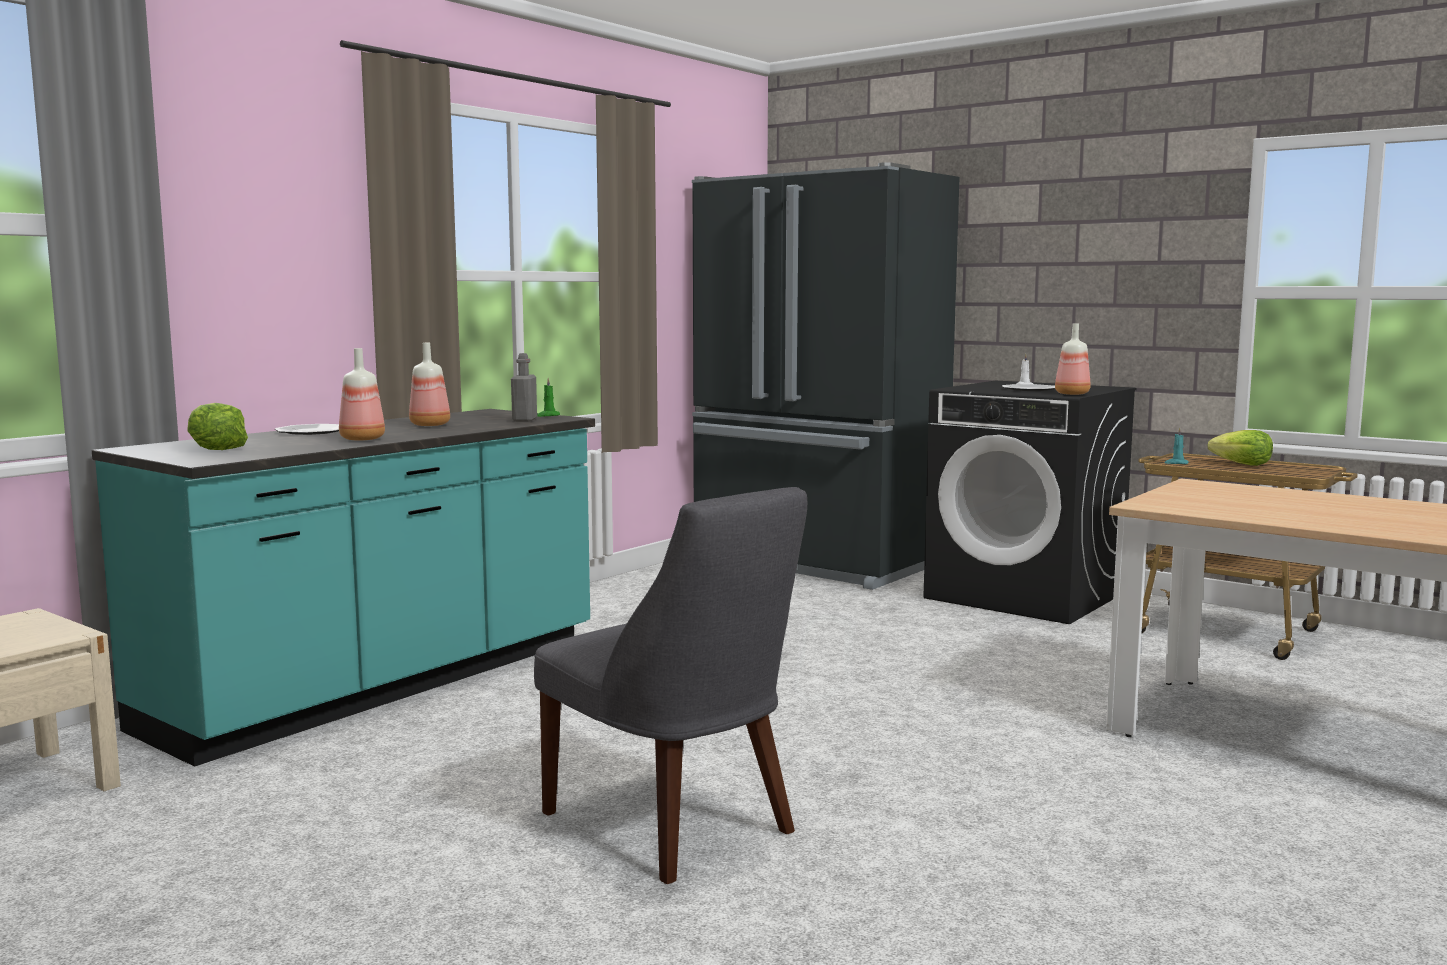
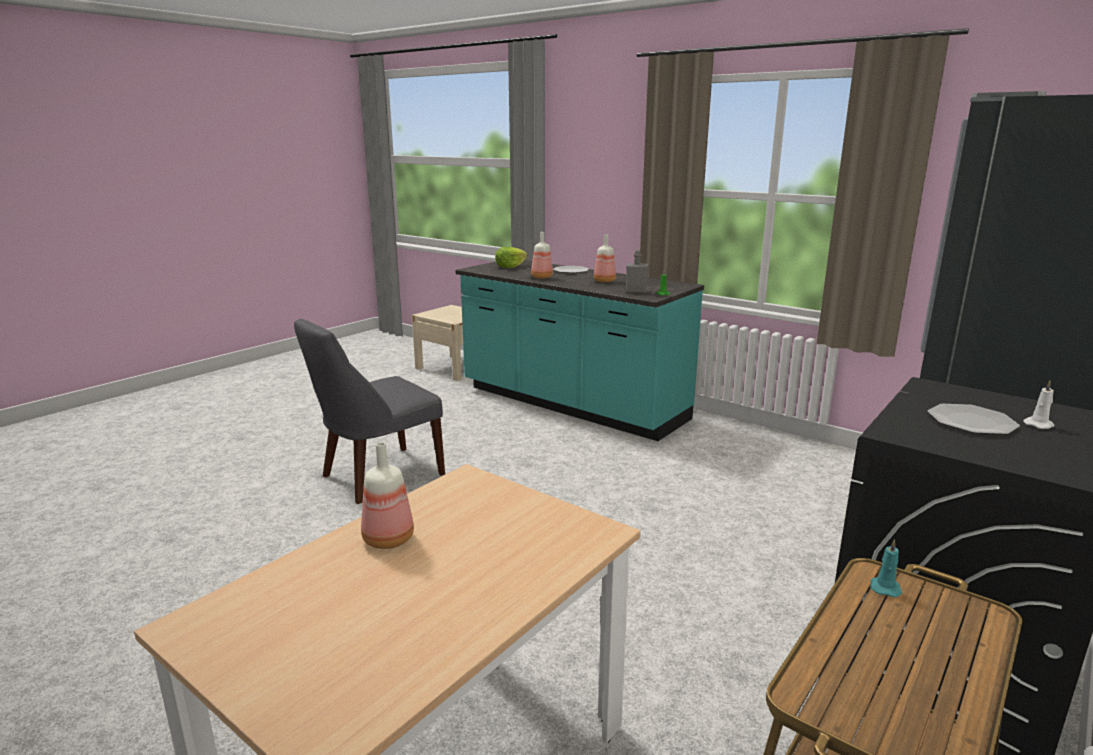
camera: 90 degrees right, 10 degrees up
bottle [1055,323,1090,395] -> bottle moved to [361,442,414,549]
lettuce [1208,430,1273,466] -> none

